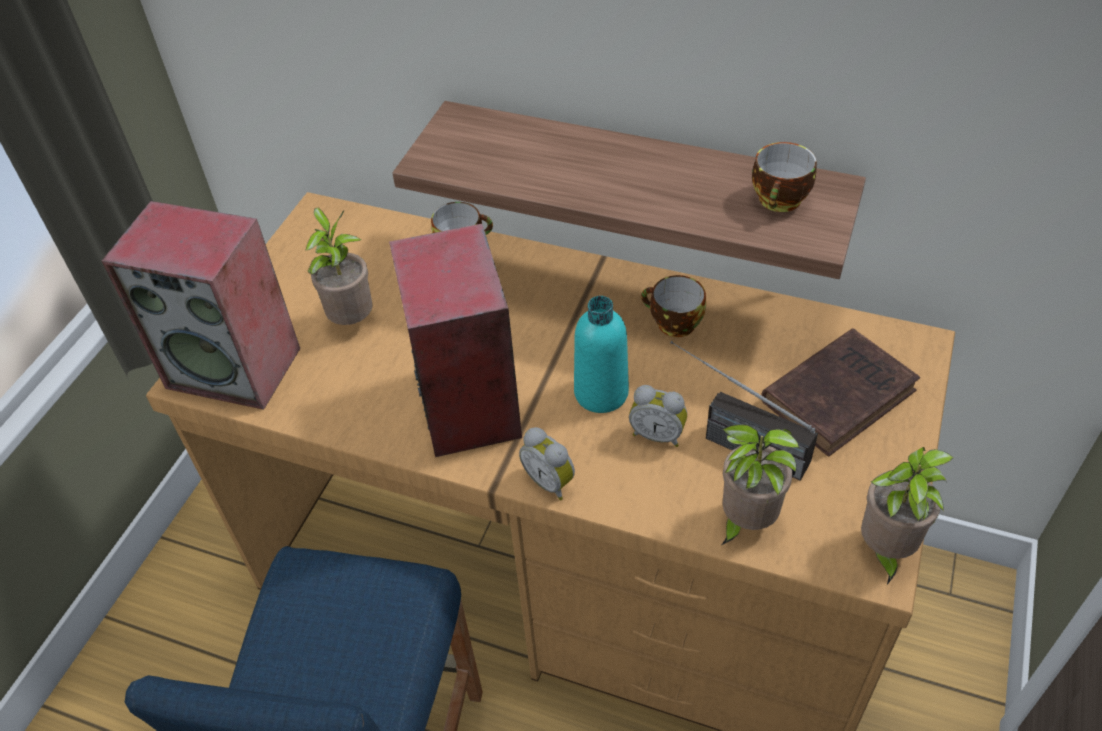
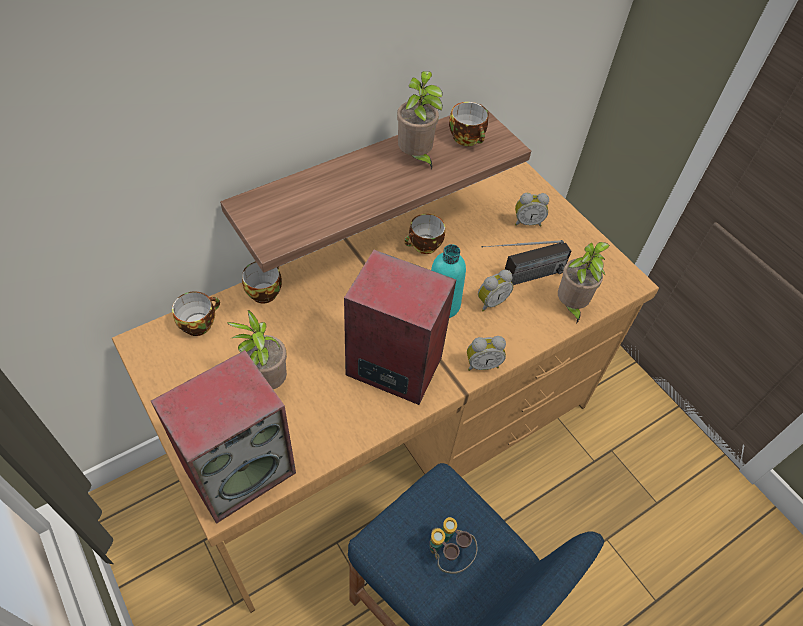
camera: 60 degrees left, 5 degrees up
brown book [761,329,920,456] -> alarm clock [515,193,549,227]
potted plant [861,447,953,585] -> potted plant moved to [397,71,443,169]
none -> cup [172,291,220,336]
none -> binoculars [430,517,477,574]

